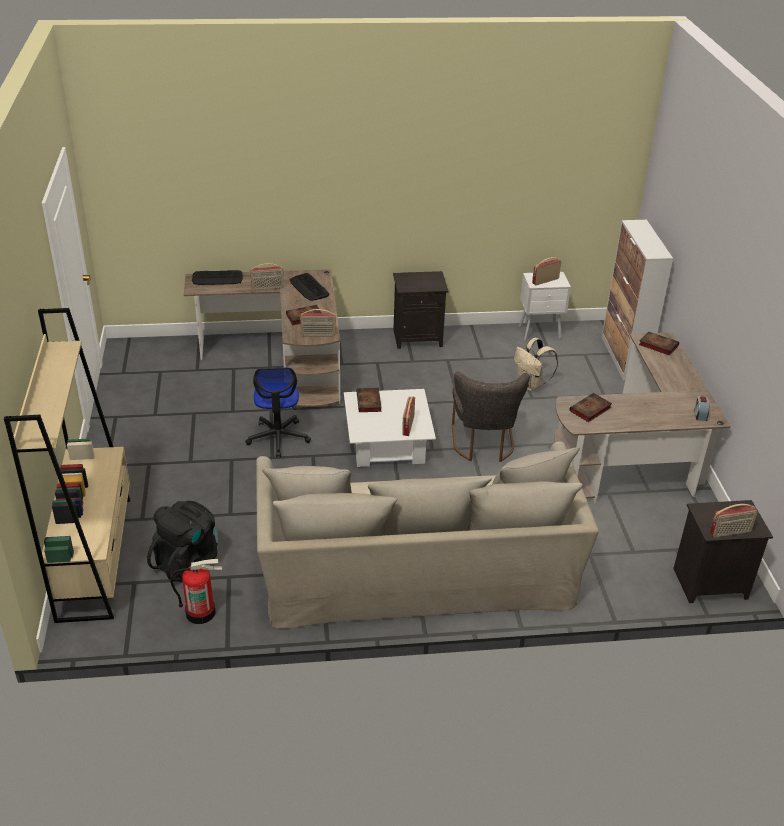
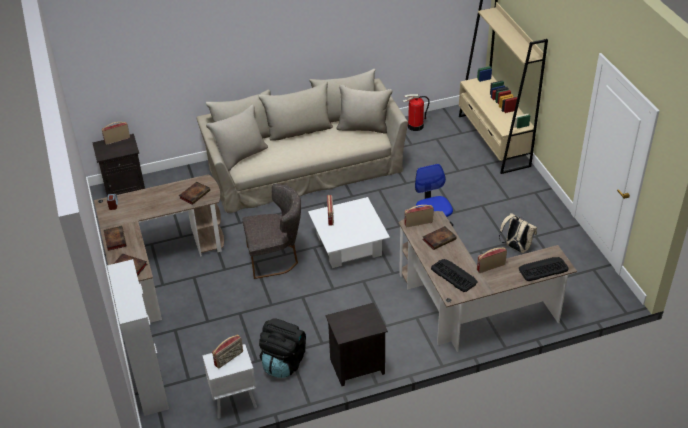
camera: 170 degrees right, 5 degrees up
black backpack [147,501,218,582] -> black backpack moved to [259,319,306,378]
book [356,388,382,412] -> book moved to [104,226,127,251]
grey chair [452,372,530,462] -> grey chair turned 90 degrees clockwise [243,184,301,279]
beige backpack [514,338,558,391] -> beige backpack moved to [499,213,537,253]

